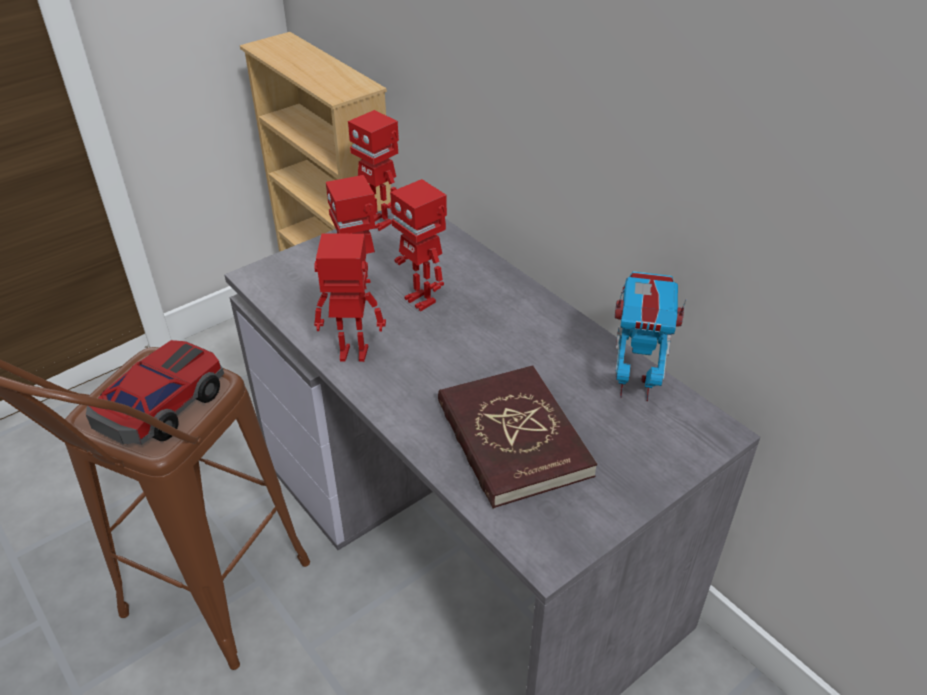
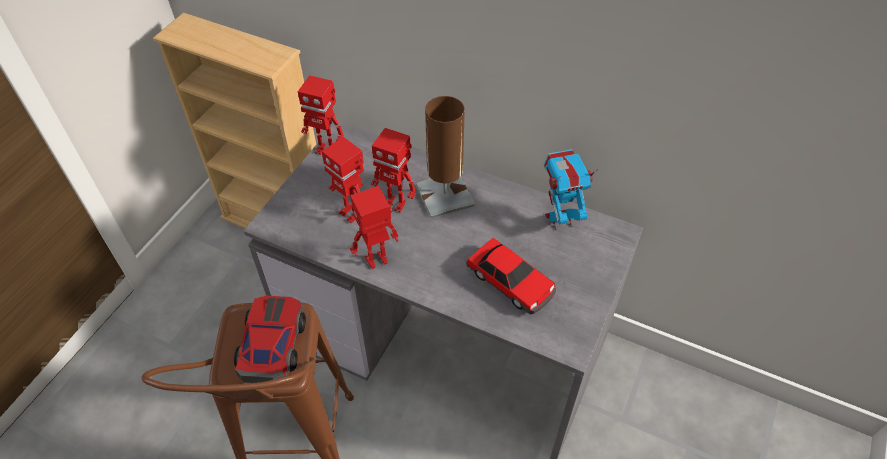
camera: 25 degrees left, 10 degrees up
red book [438,365,597,509] -> toy car [466,238,556,314]
none -> brown table lamp [416,96,475,218]

